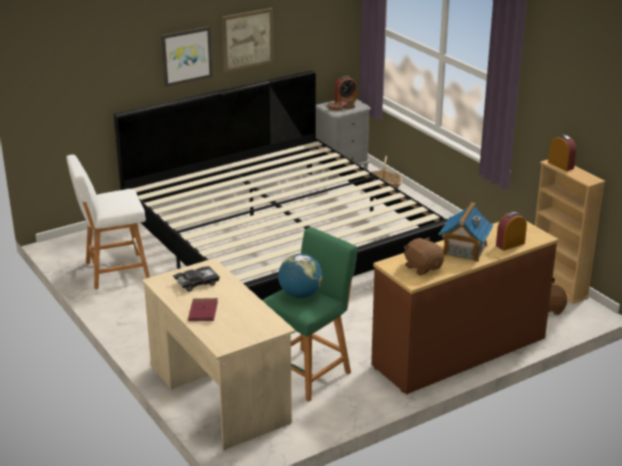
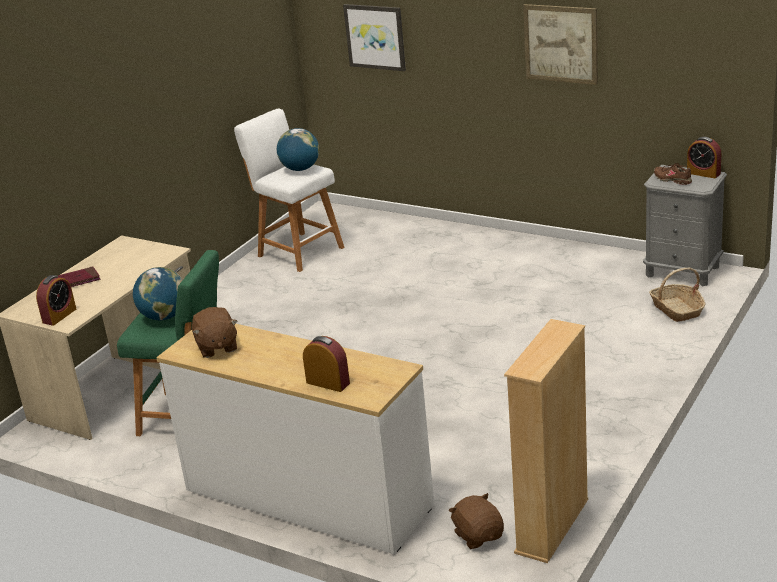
camera: 65 degrees right, 0 degrees up
bed [114,70,448,300] -> none
picture [161,26,213,87] -> picture moved to [343,4,406,71]
black toy car [173,266,220,292] -> none
brown dresser [371,221,558,395] -> white dresser [156,324,434,554]
brown plush toy [404,238,444,275] -> brown plush toy turned 135 degrees clockwise [192,307,238,358]
toy house [439,202,494,262] -> none
alarm clock [548,135,576,171] -> alarm clock moved to [36,275,76,326]
none -> globe [277,128,319,171]

